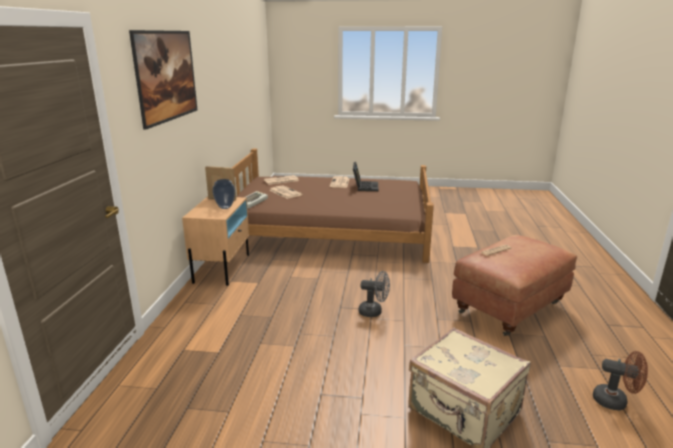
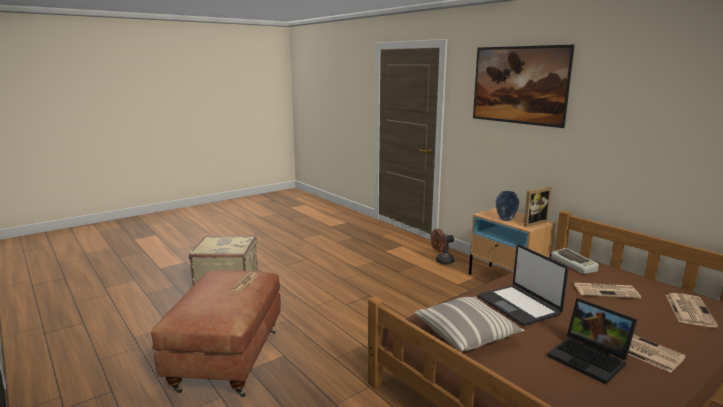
camera: 135 degrees right, 5 degrees down
grey fan [359,271,390,317] -> none
brown fan [593,351,648,410] -> brown fan moved to [431,229,454,264]
none -> pillow [414,297,525,352]
none -> laptop [478,245,569,326]

